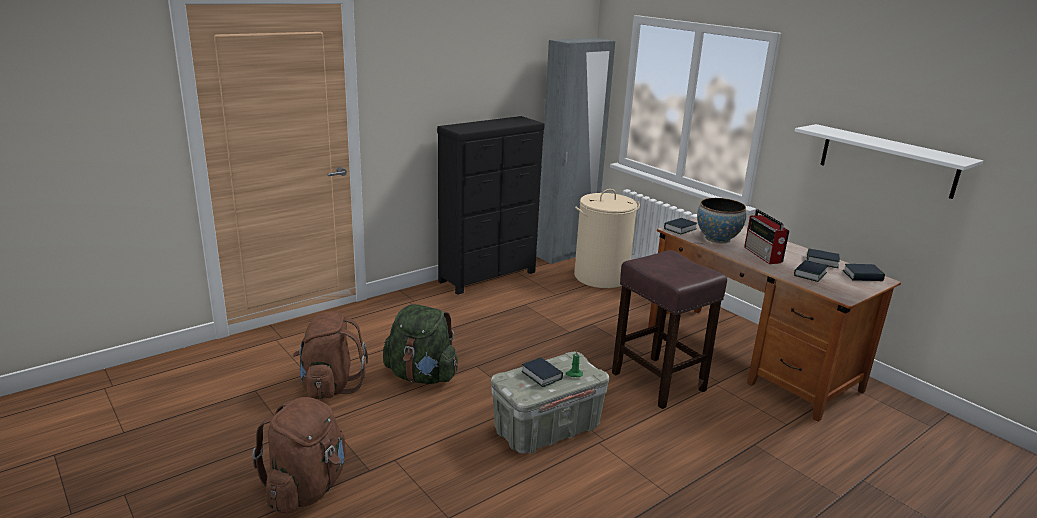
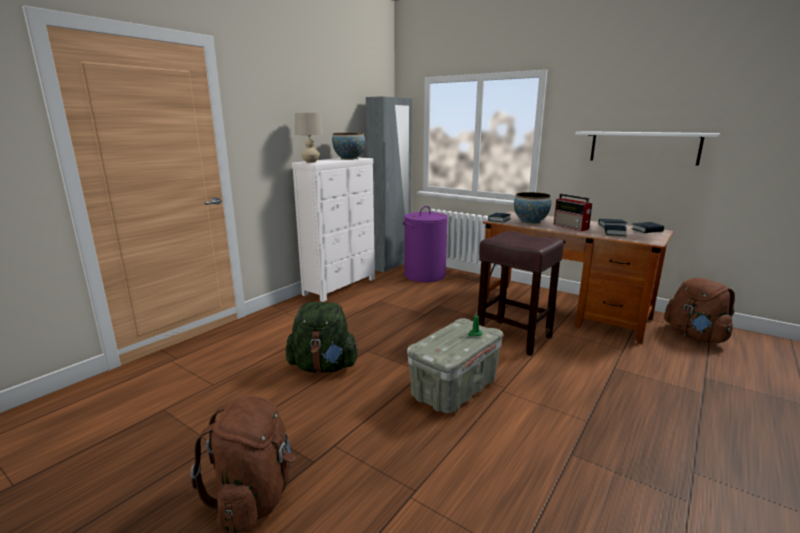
camera: 15 degrees left, 5 degrees down
brown backpack [292,311,368,399] -> brown backpack moved to [664,278,735,343]
black dresser [437,116,545,295] -> white dresser [292,157,375,302]
book [522,357,563,387] -> none
beige laundry basket [574,189,640,288] -> purple laundry basket [403,206,448,282]
none -> beige table lamp [295,113,323,163]
none -> bowl [332,133,365,160]

